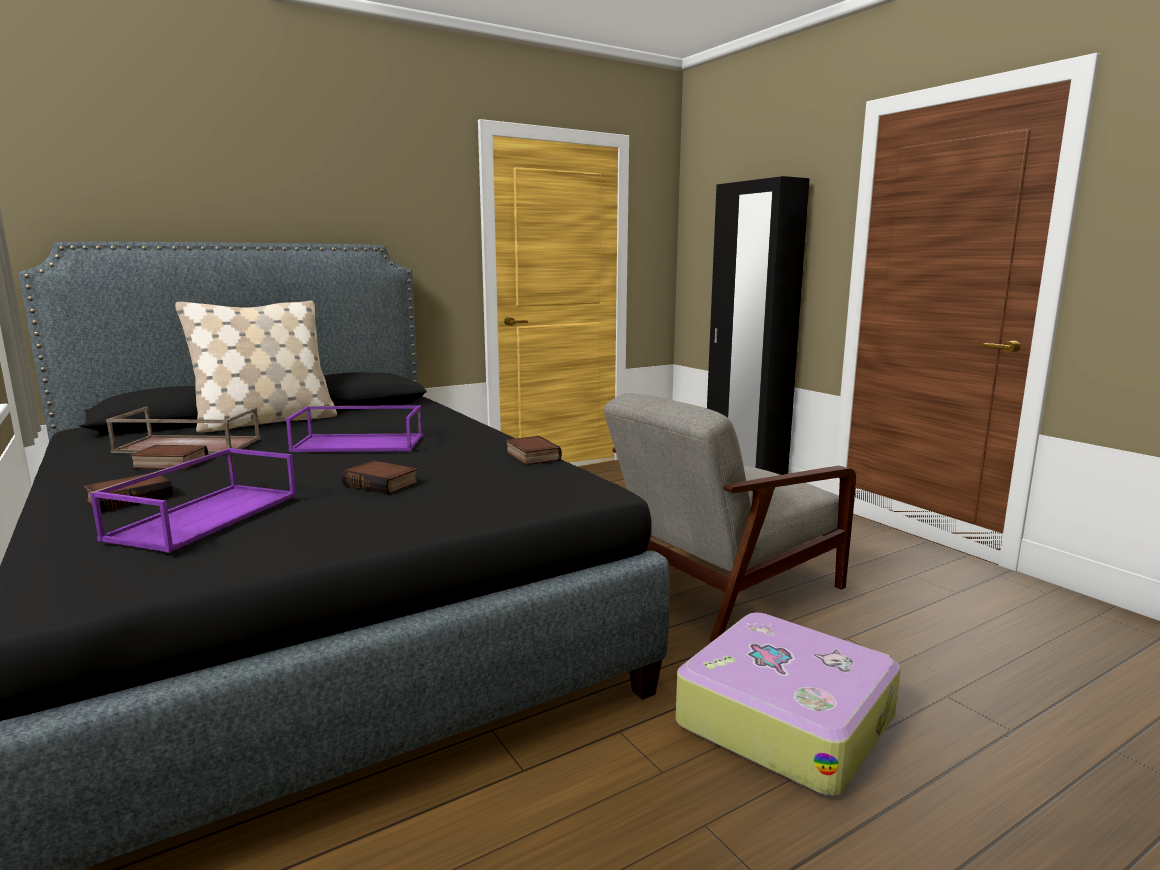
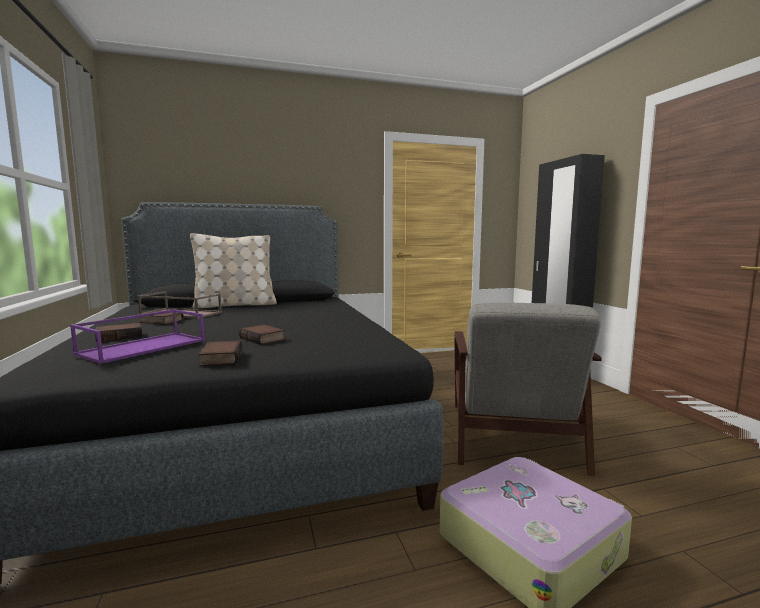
camera: 15 degrees right, 5 degrees down
purple tray [286,405,423,452] -> none
book [506,436,562,465] -> book moved to [198,341,242,366]
grey armchair [604,393,856,642] -> grey armchair turned 60 degrees counterclockwise [455,302,602,476]

